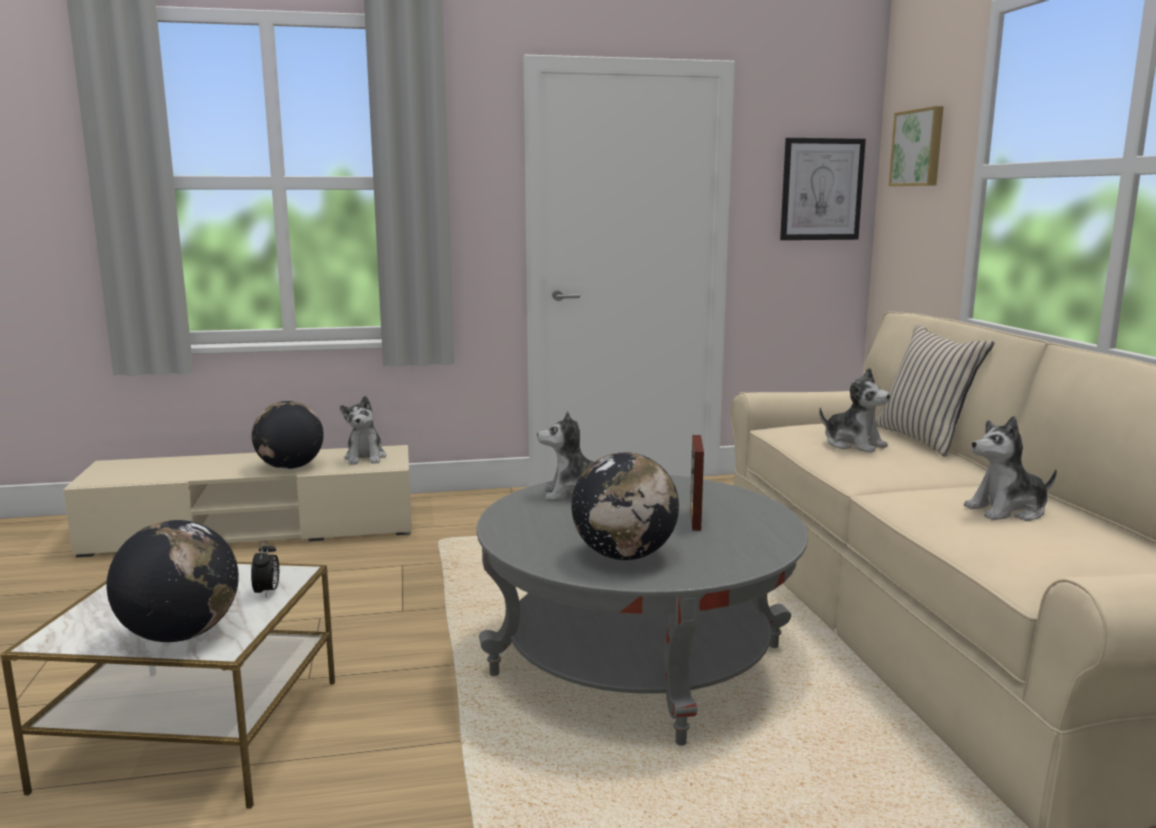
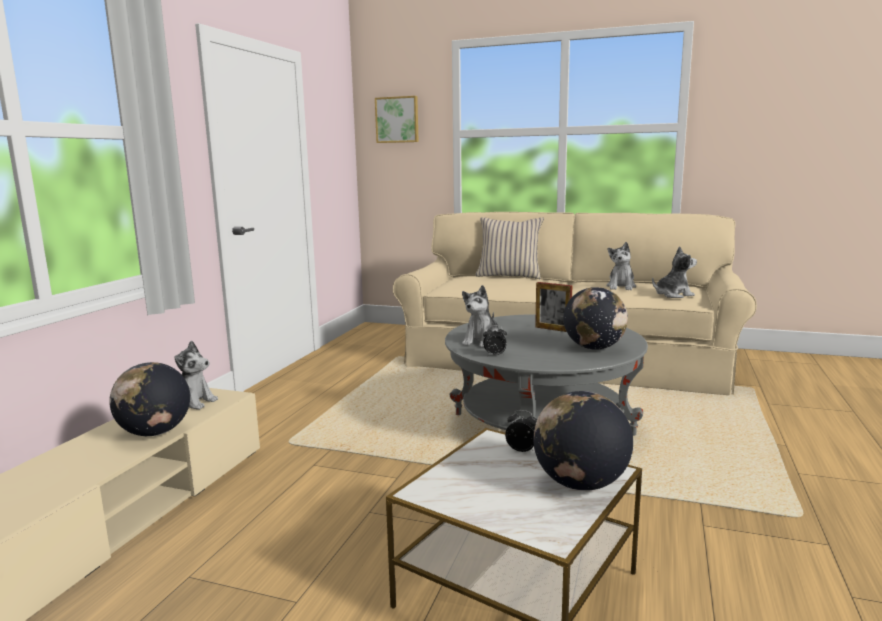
camera: 60 degrees left, 0 degrees up
picture [780,138,866,240] -> none
plush toy [819,368,890,453] -> plush toy moved to [652,246,697,298]
none -> alarm clock [483,325,507,356]

